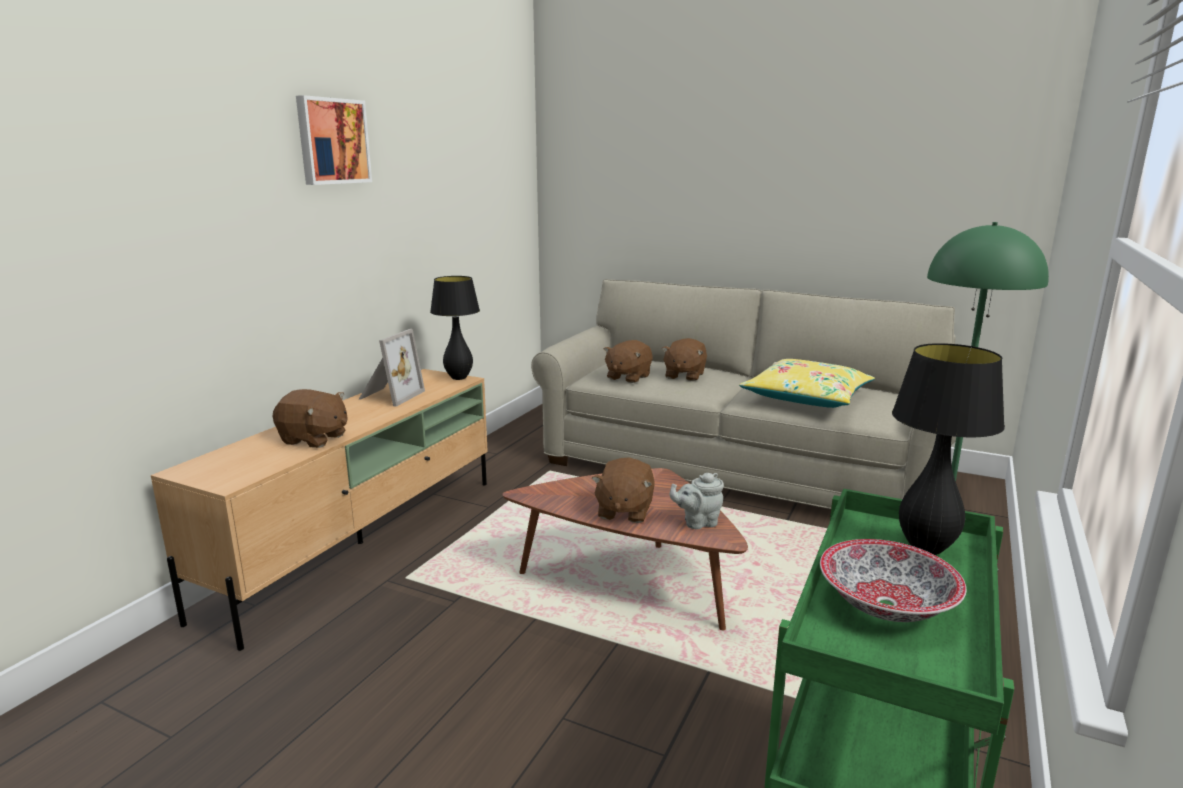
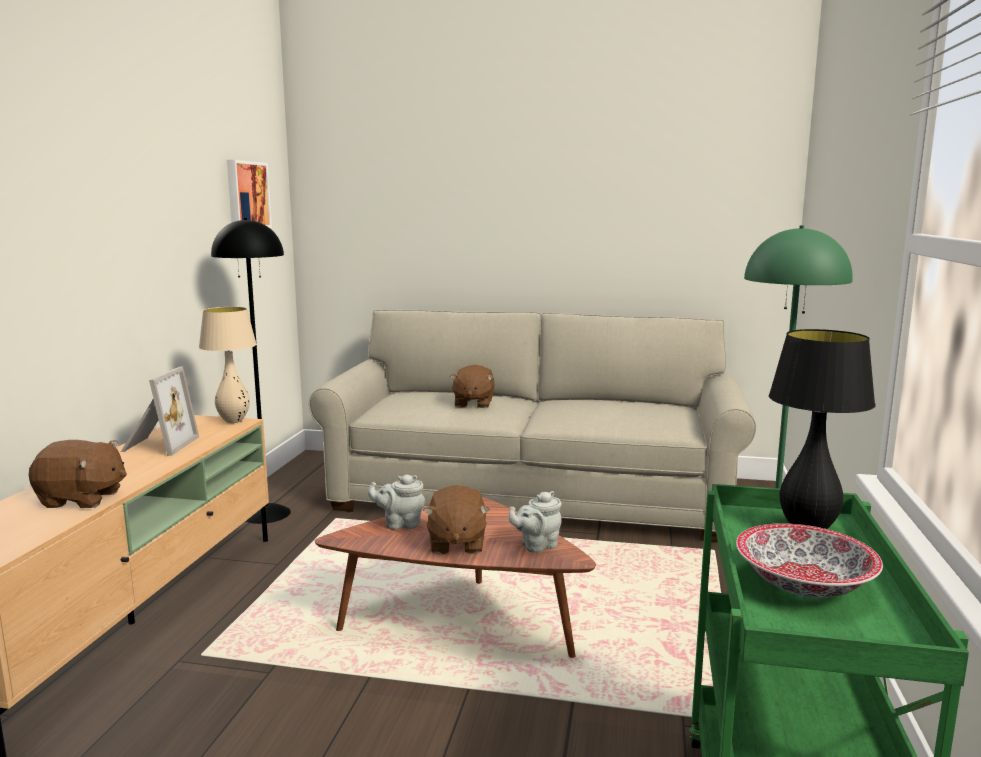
camera: 15 degrees left, 5 degrees down
picture [296,95,372,185] -> picture moved to [227,160,272,228]
black table lamp [430,276,480,380] -> beige table lamp [199,307,257,423]
brown plush toy [604,340,652,383] -> none
yellow pillow [739,359,875,408] -> none
none -> black floor lamp [211,218,291,524]
none -> grey teapot [368,475,425,530]

